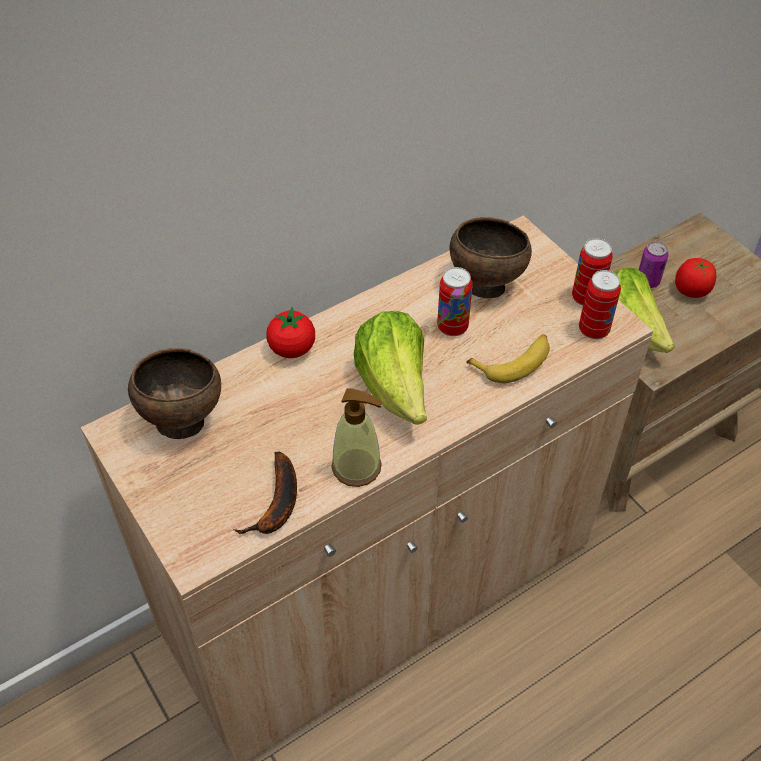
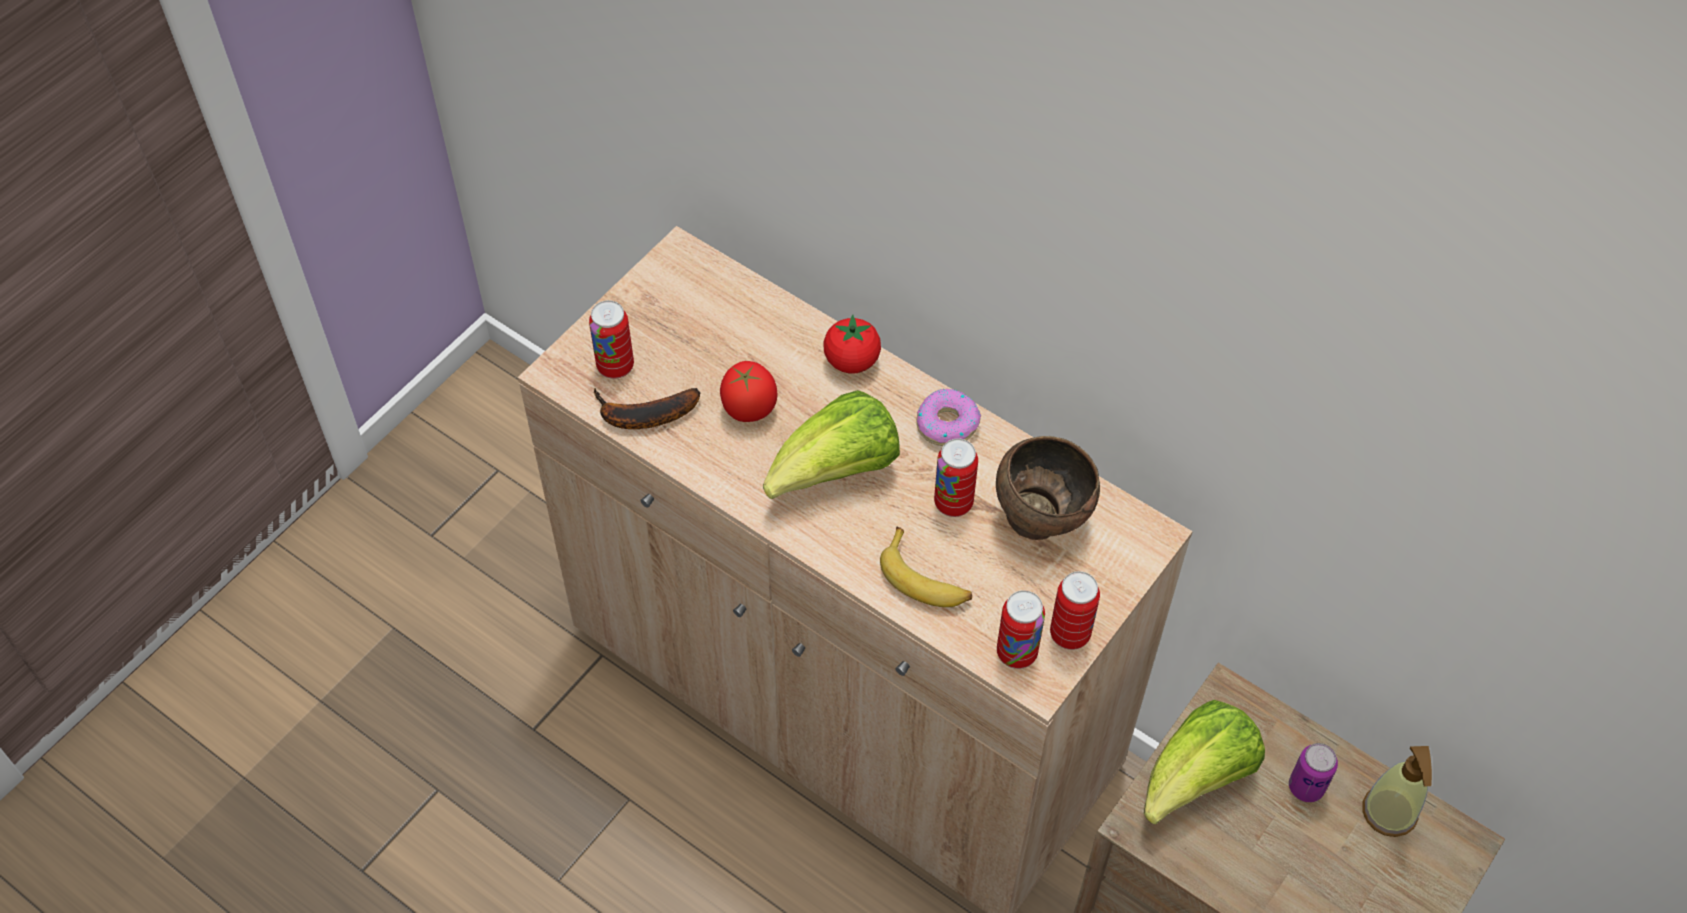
camera: 70 degrees right, 5 degrees up
brown bowl [128,348,221,439] -> none
soap dispenser [332,388,383,487] -> soap dispenser moved to [1362,746,1432,837]
tomato [675,258,716,298] -> tomato moved to [720,361,778,422]
none -> can [589,300,634,379]
none -> donut [916,389,981,446]

